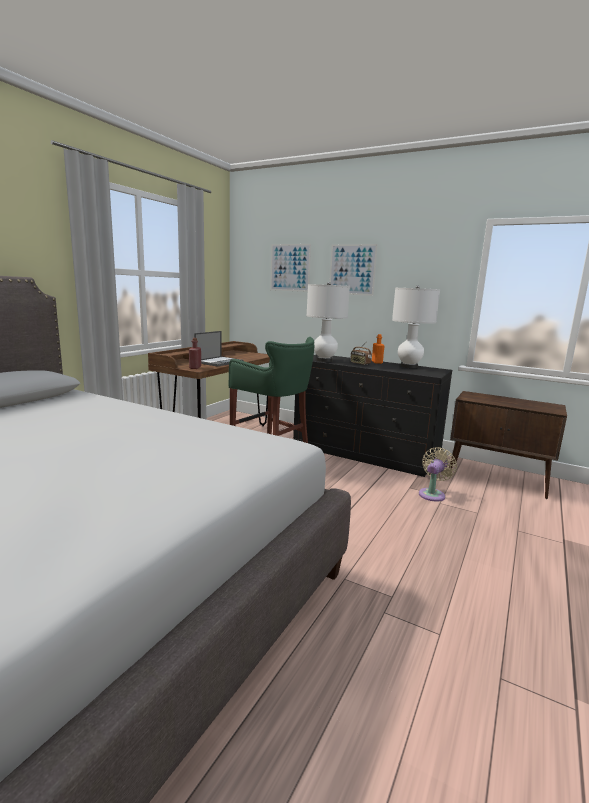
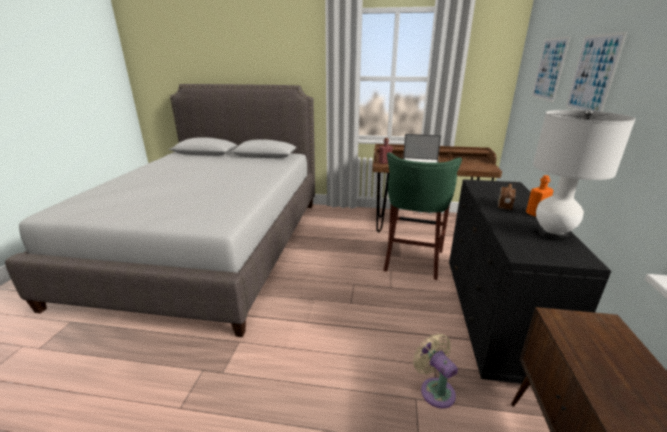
camera: 70 degrees right, 10 degrees up
white table lamp [306,282,350,362] -> none
beige fan [419,447,457,502] -> beige fan turned 135 degrees counterclockwise [413,333,458,409]

